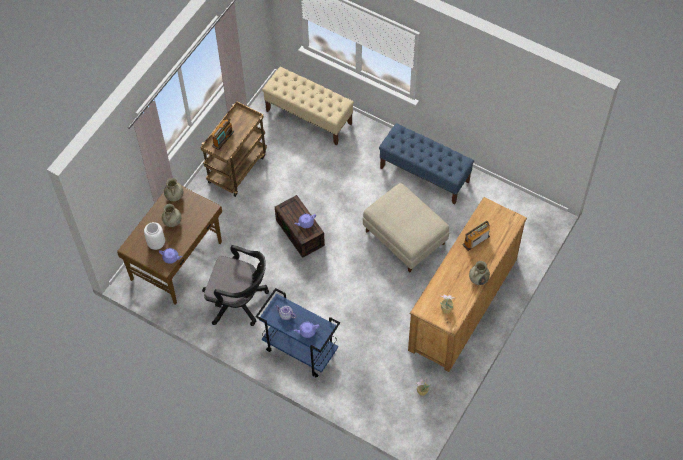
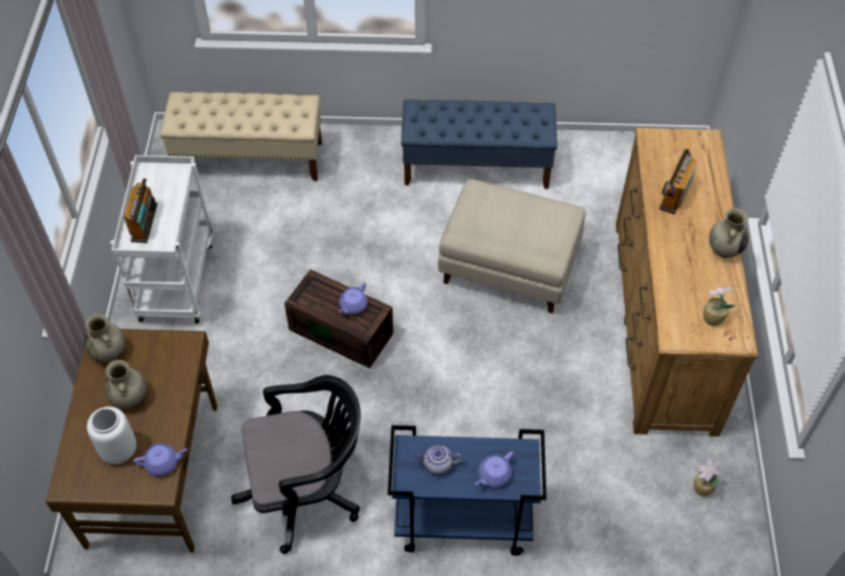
camera: 30 degrees left, 5 degrees down
brown cart [200,101,267,197] -> white cart [110,155,213,323]

